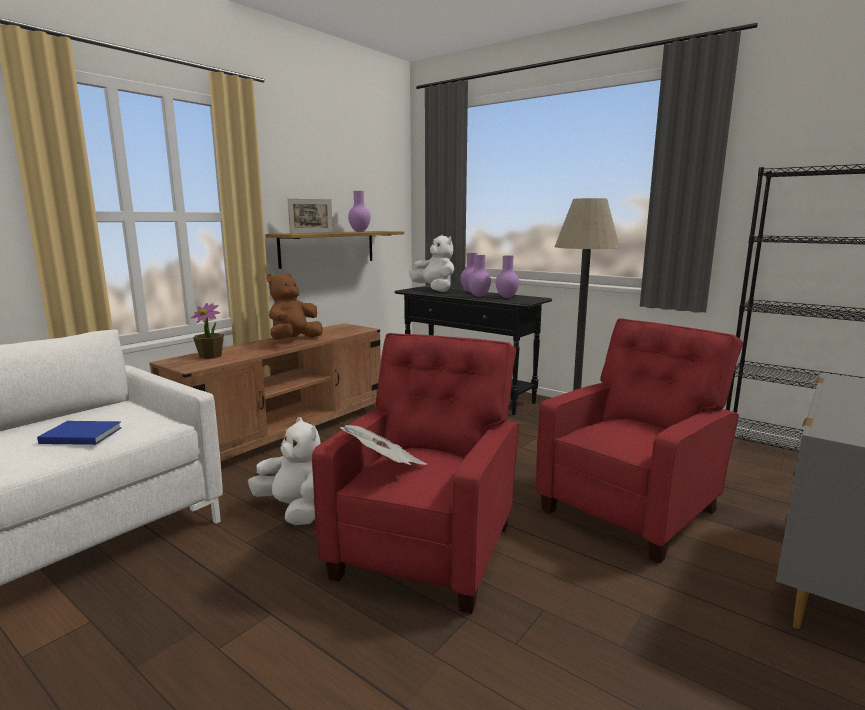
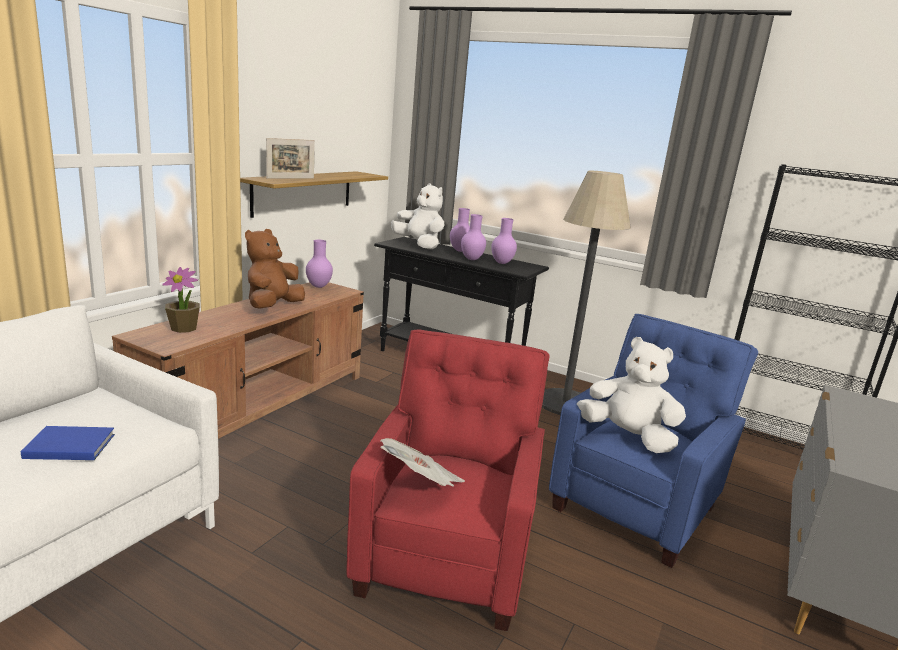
camera: 10 degrees left, 5 degrees up
white plush toy [248,417,321,525] -> white plush toy moved to [577,337,686,453]
purple vase [348,191,371,232] -> purple vase moved to [306,240,333,288]
red armchair [536,318,743,564] -> blue armchair [549,314,758,568]

